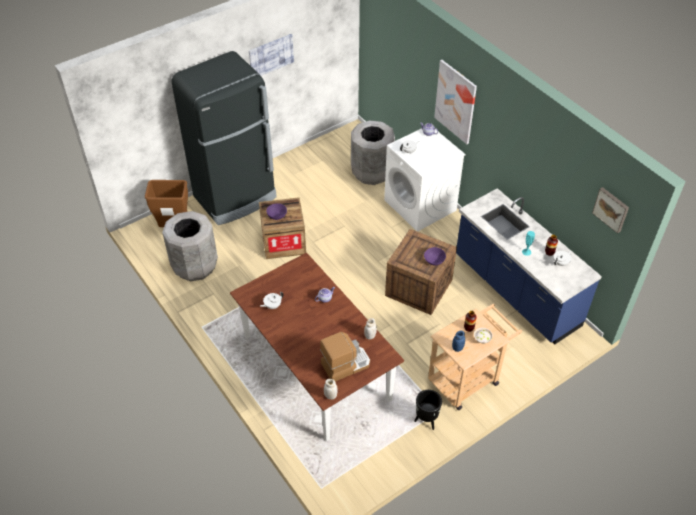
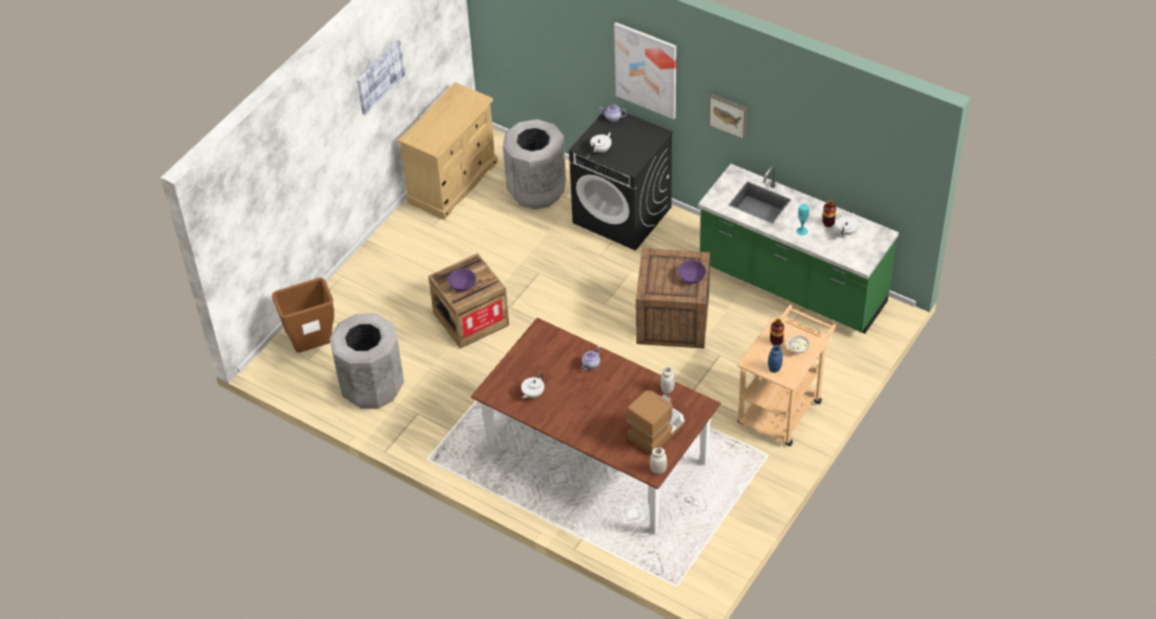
camera: 20 degrees left, 0 degrees up
black fridge [172,51,277,225] -> none
white washing machine [384,128,466,232] -> black washing machine [569,106,673,251]
black planter [414,390,442,430] -> none
blue counter [456,188,602,344] -> green counter [698,164,899,334]
picture [592,187,629,233] -> picture moved to [709,94,747,140]
none -> beige dresser [398,82,498,220]

